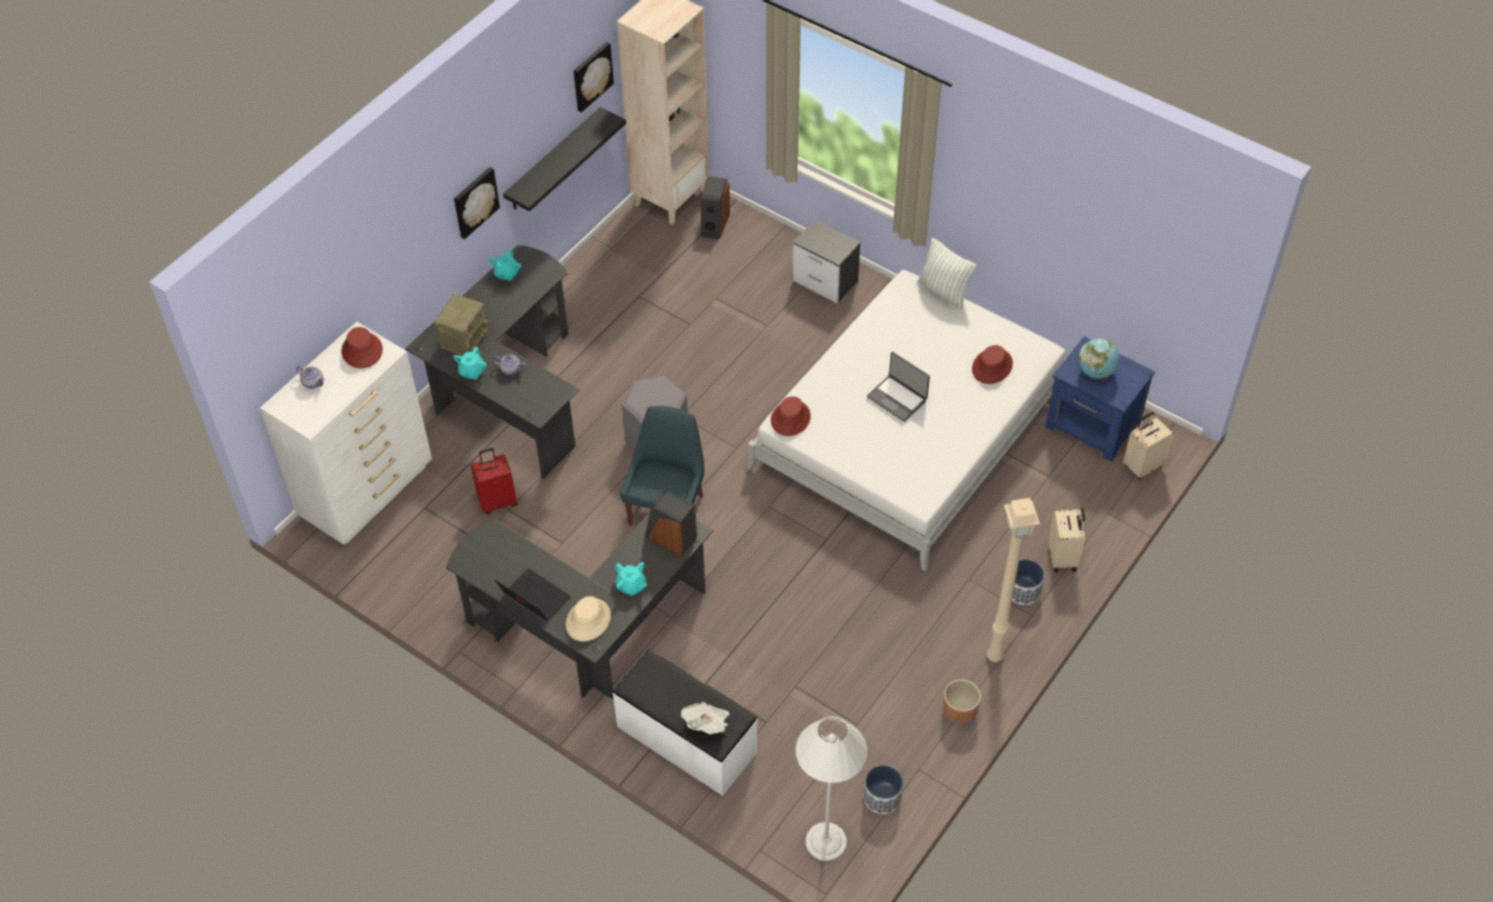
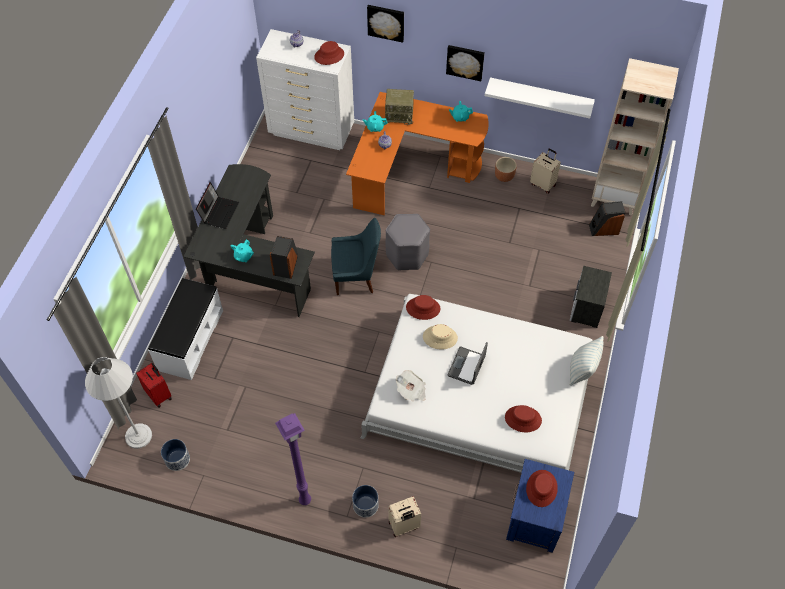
camera: 70 degrees right, 5 degrees up
black desk [405,245,580,479] -> orange desk [346,92,489,215]
red suitcase [471,448,518,514] -> red suitcase moved to [136,363,172,408]
black shelf [503,107,626,212] -> white shelf [485,77,595,119]
beige hat [566,596,611,641] -> beige hat moved to [423,324,458,350]
picture [574,42,614,113] -> picture moved to [367,5,404,43]
newspaper [681,702,729,734] -> newspaper moved to [396,370,426,401]
brown planter [943,679,981,723] -> brown planter moved to [495,157,517,182]
beige floor lamp [987,498,1040,662] -> purple floor lamp [275,413,311,505]
globe [1079,338,1120,379] -> red hat [526,470,558,507]
beige suitcase [1123,412,1173,479] -> beige suitcase moved to [530,149,561,194]

